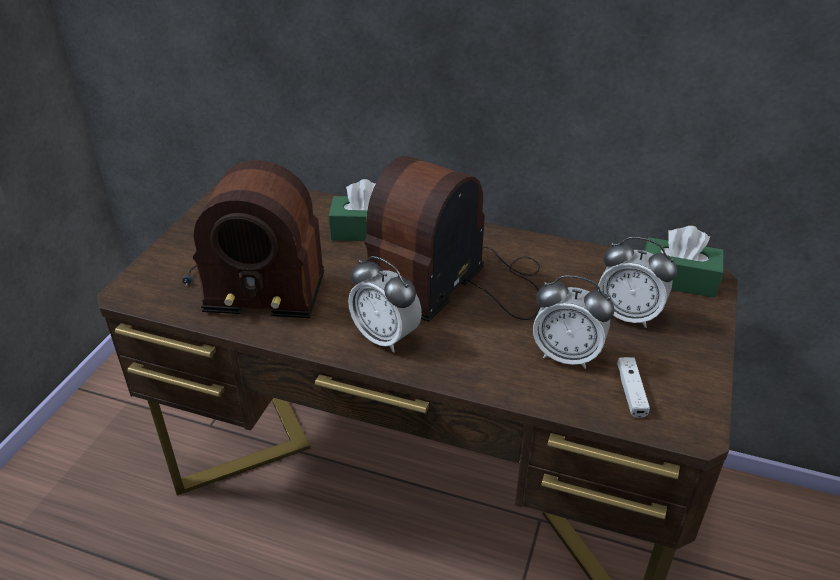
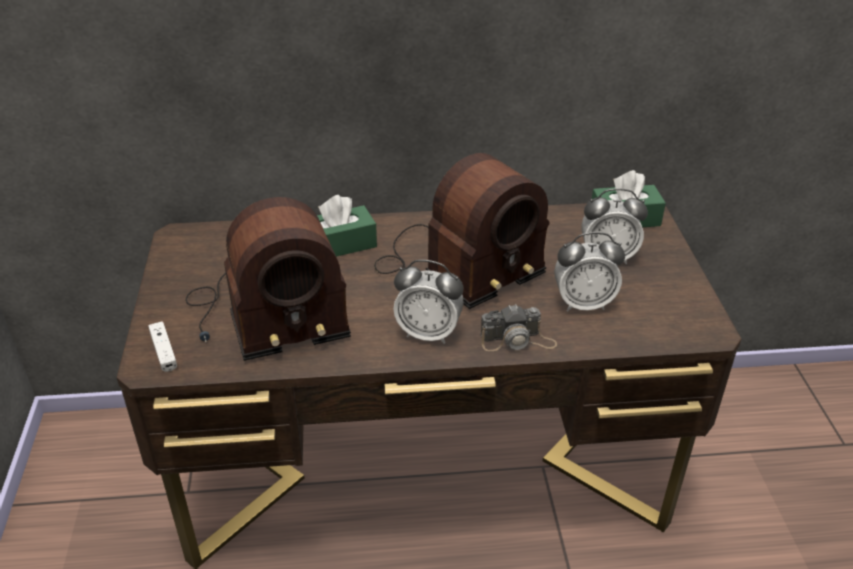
camera: 25 degrees left, 0 degrees up
radio [364,156,540,322] -> radio turned 135 degrees counterclockwise [374,153,550,309]
white game controller [617,357,650,418] -> white game controller moved to [148,321,177,372]
none -> camera [480,304,557,351]

